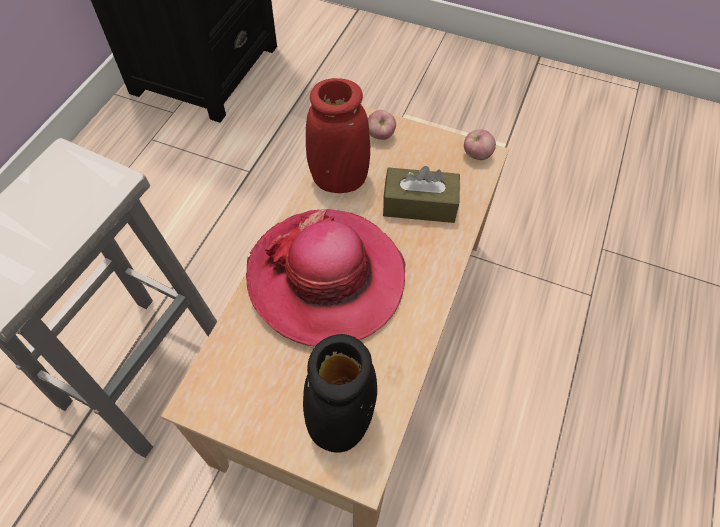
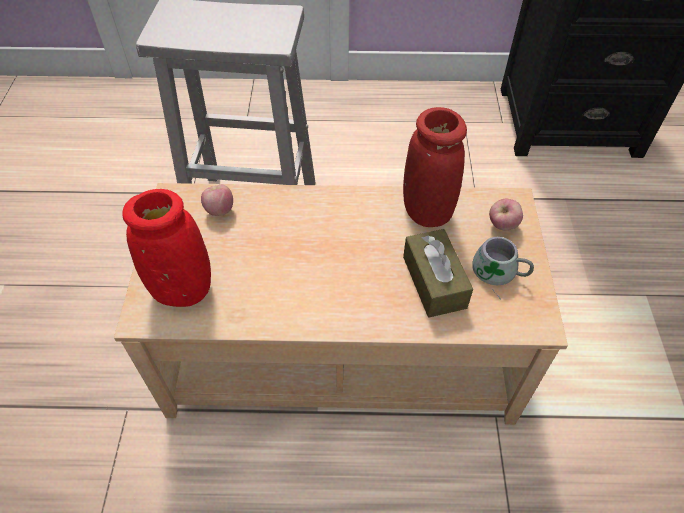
camera: 70 degrees right, 5 degrees down
hat [246,209,405,347] -> none
black vase [303,334,377,452] -> red vase [122,189,211,307]
apple [464,129,496,160] -> apple moved to [201,185,233,216]
none -> grey mug [472,237,534,299]

